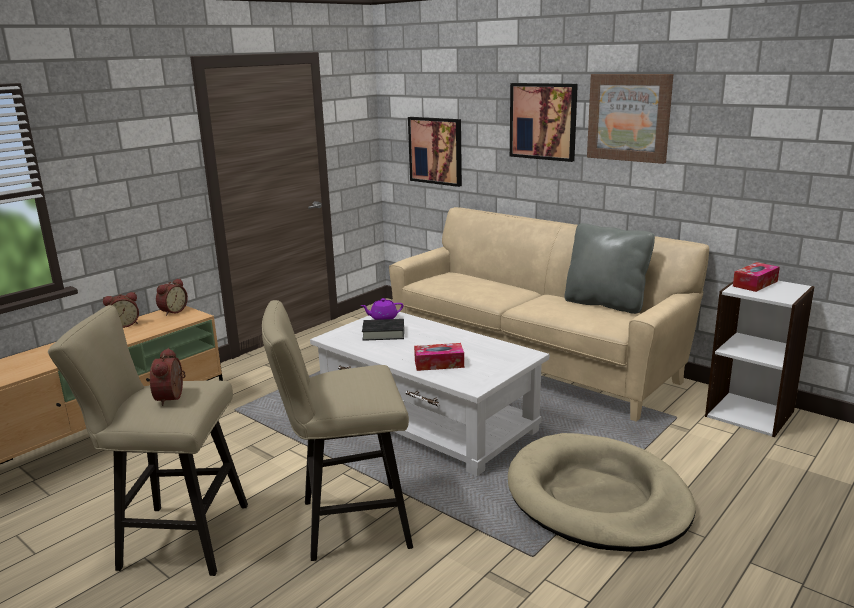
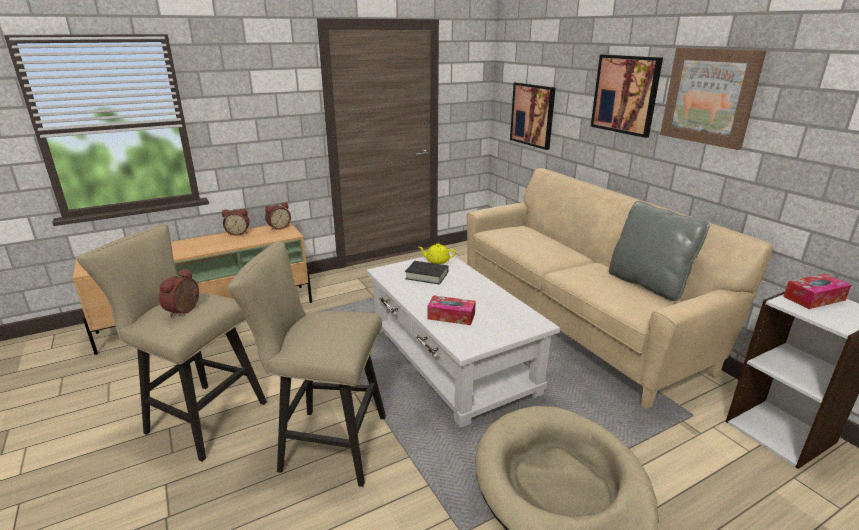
camera: 20 degrees right, 5 degrees up
purple teapot [360,298,403,320] -> yellow teapot [418,244,456,264]

